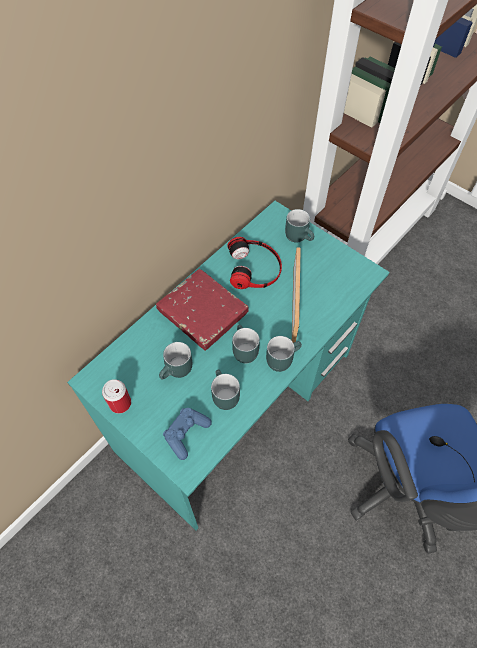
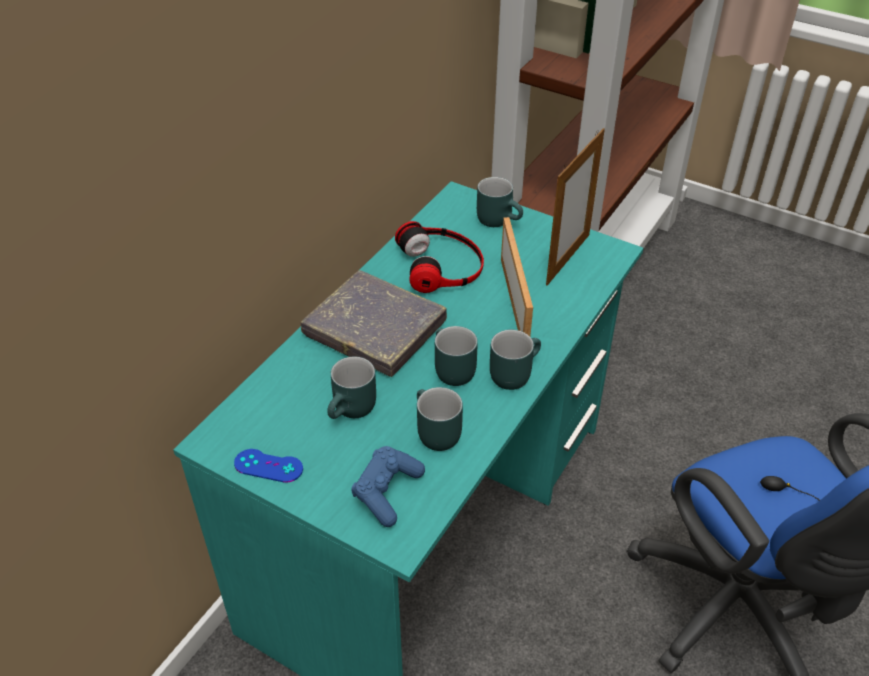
camera: 10 degrees left, 15 degrees down
can [102,379,131,414] -> blue game controller [234,449,303,483]
red book [156,269,249,351] -> grey book [301,270,447,377]
none -> picture frame [546,128,605,286]

